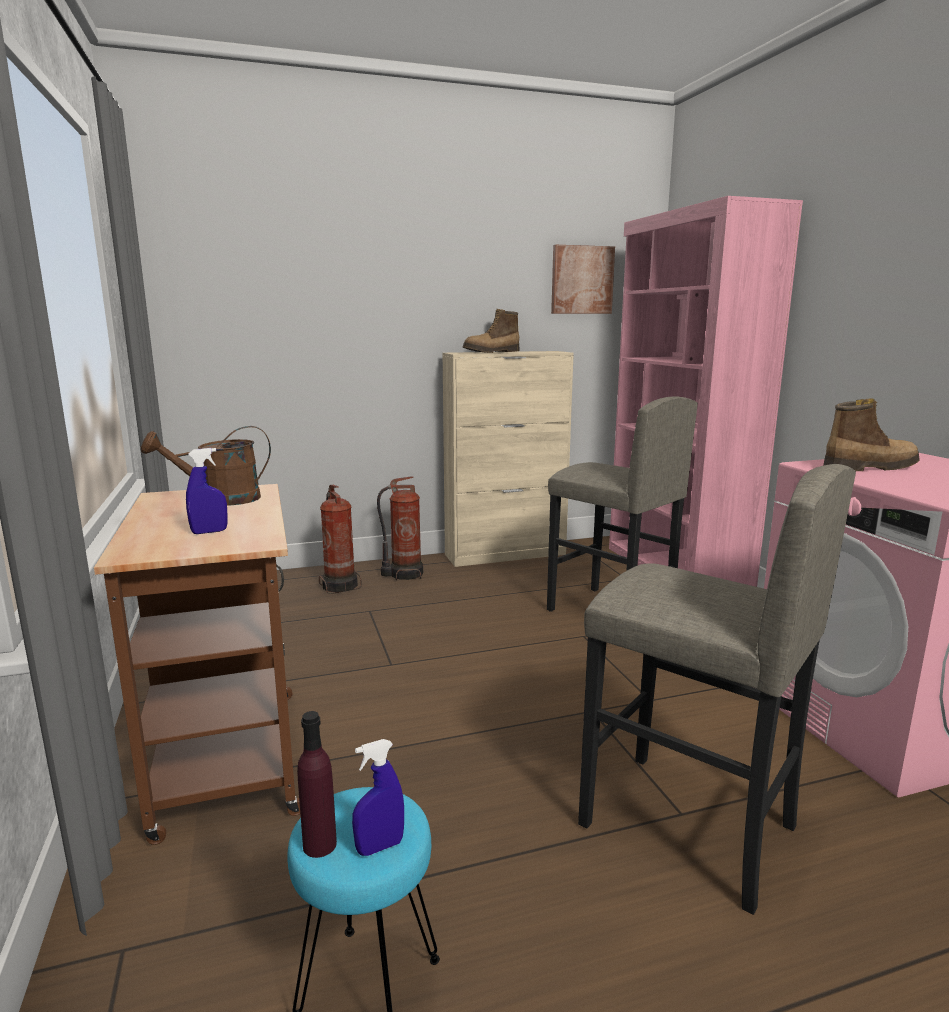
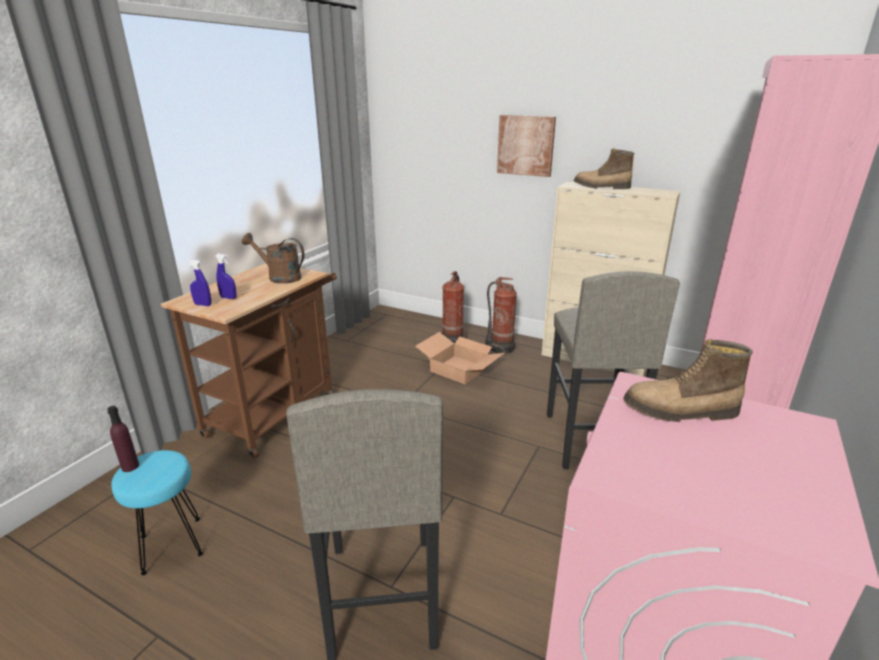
camera: 45 degrees right, 10 degrees up
blue spray bottle [352,739,404,856] -> blue spray bottle moved to [186,259,211,306]
picture [551,245,615,314] -> picture moved to [497,115,556,177]
boot [823,398,920,471] -> boot turned 150 degrees clockwise [624,339,753,422]
none -> cardboard box [415,332,504,384]

